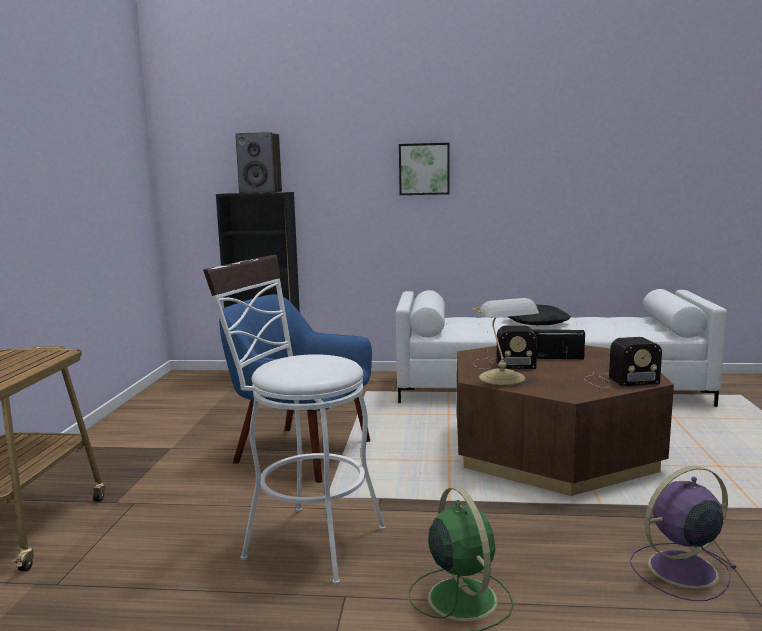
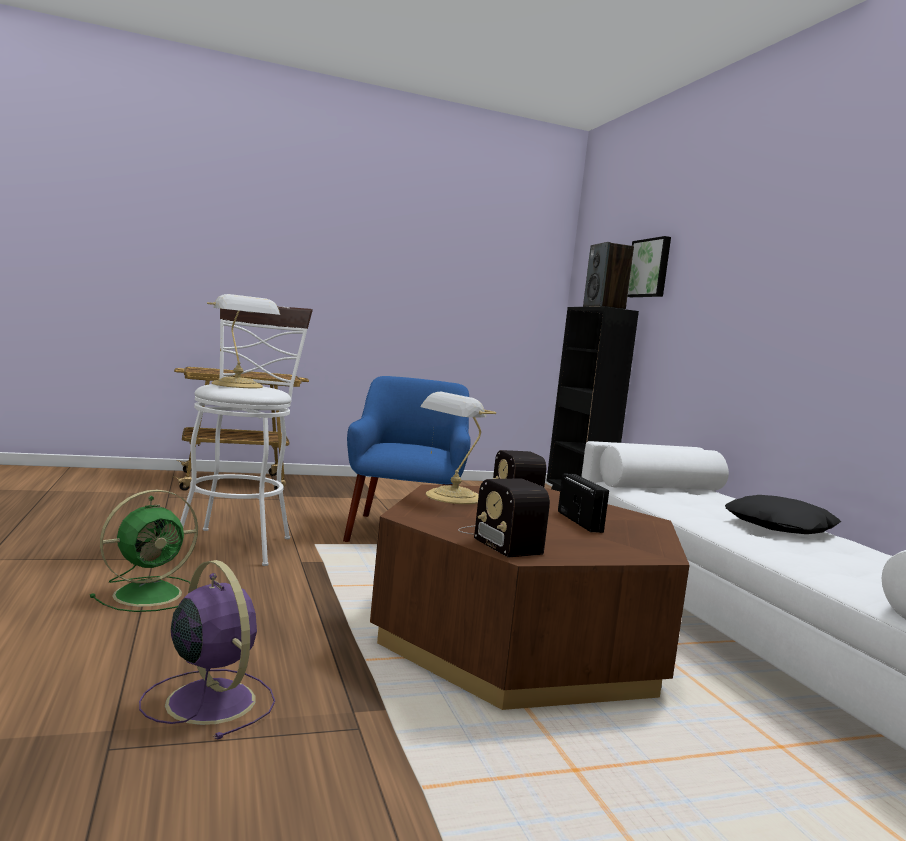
camera: 65 degrees right, 5 degrees down
picture [399,143,450,195] -> picture moved to [628,236,671,297]
none -> table lamp [207,294,280,388]

